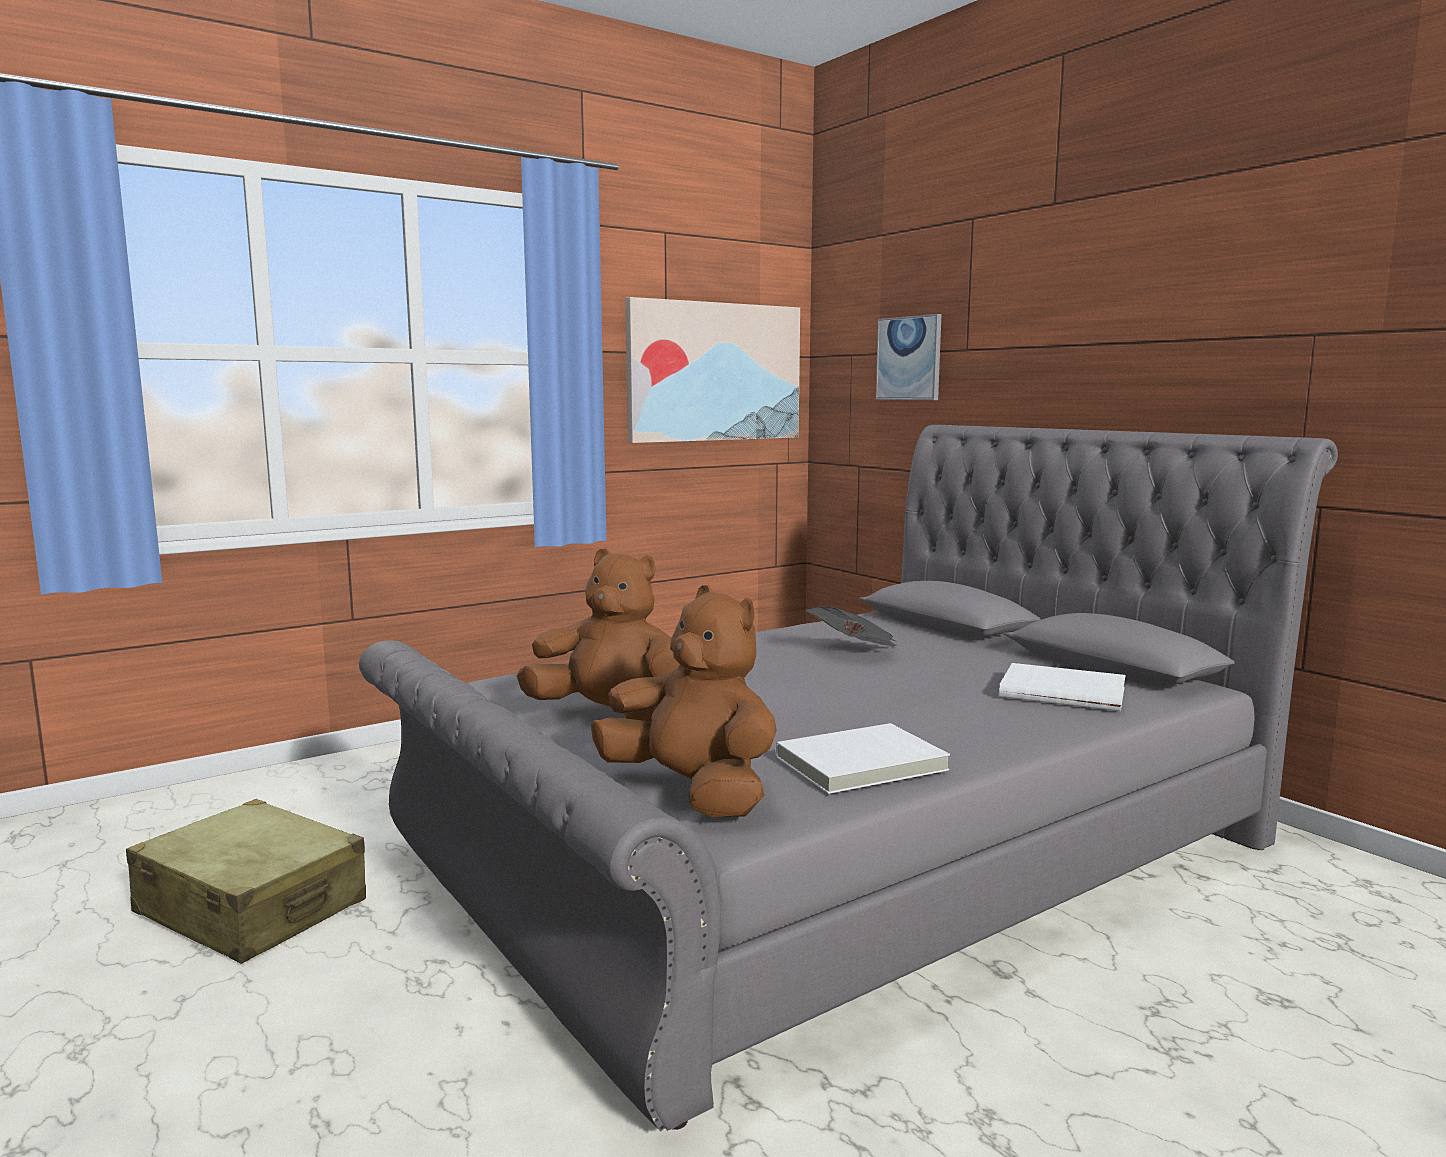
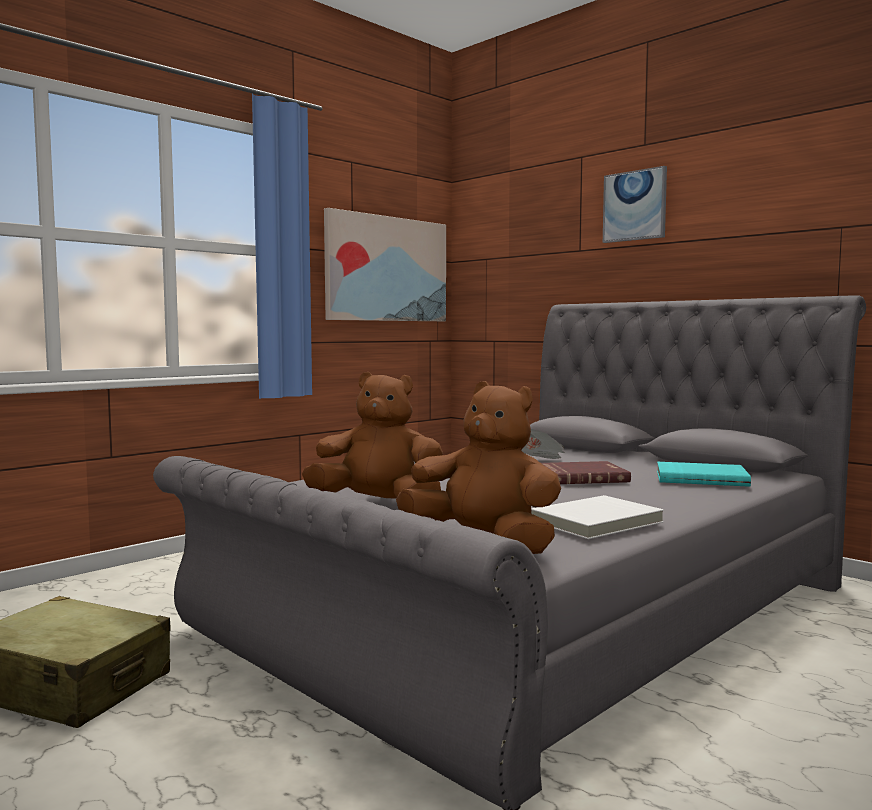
camera: 10 degrees left, 5 degrees down
picture [876,314,942,400] -> picture moved to [603,166,667,243]
white book [999,663,1126,711] -> turquoise book [657,462,751,487]
none -> red book [541,461,631,484]

